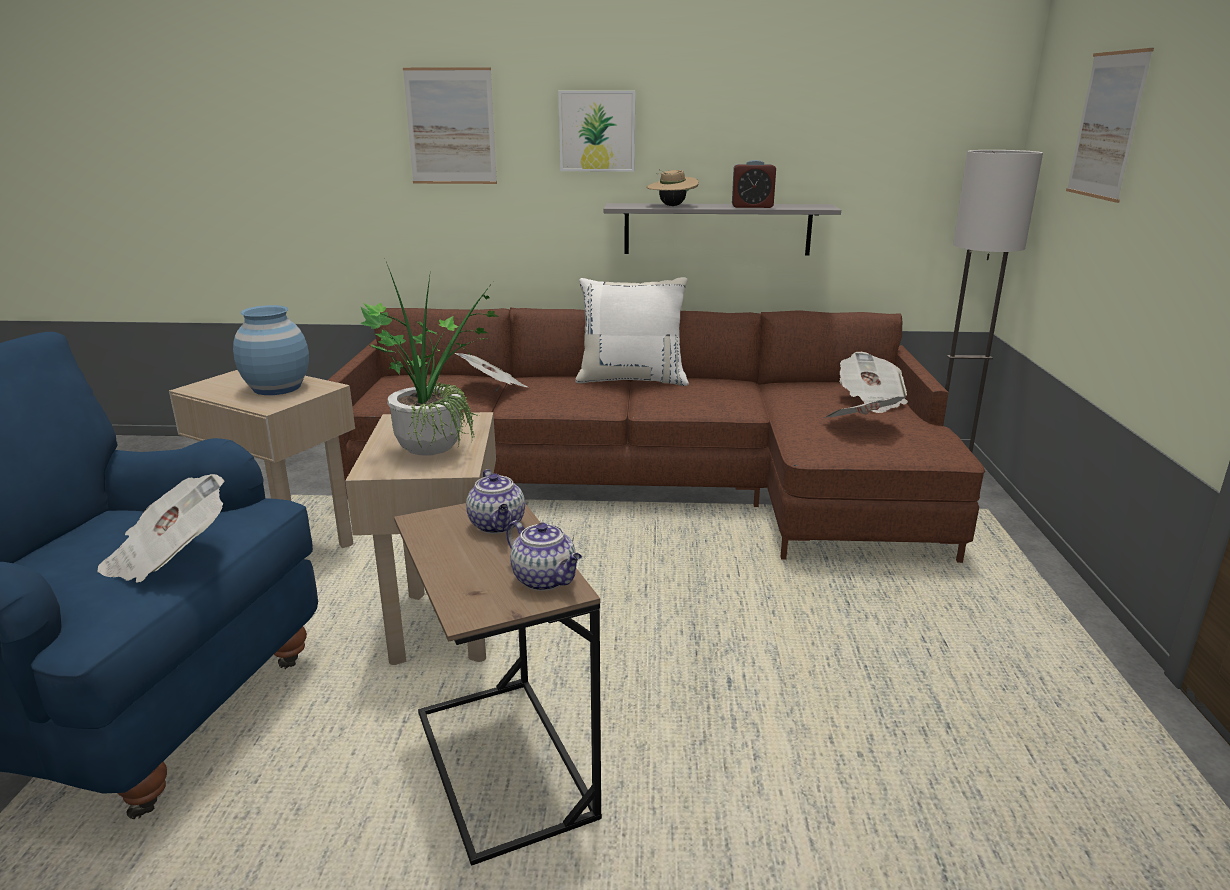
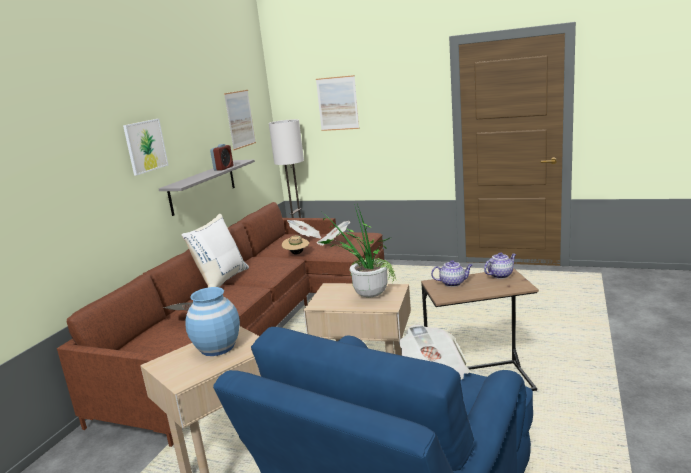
camera: 70 degrees left, 5 degrees down
picture [403,68,497,184] -> picture moved to [224,90,256,150]
beige hat [647,169,699,206] -> beige hat moved to [282,235,309,255]

